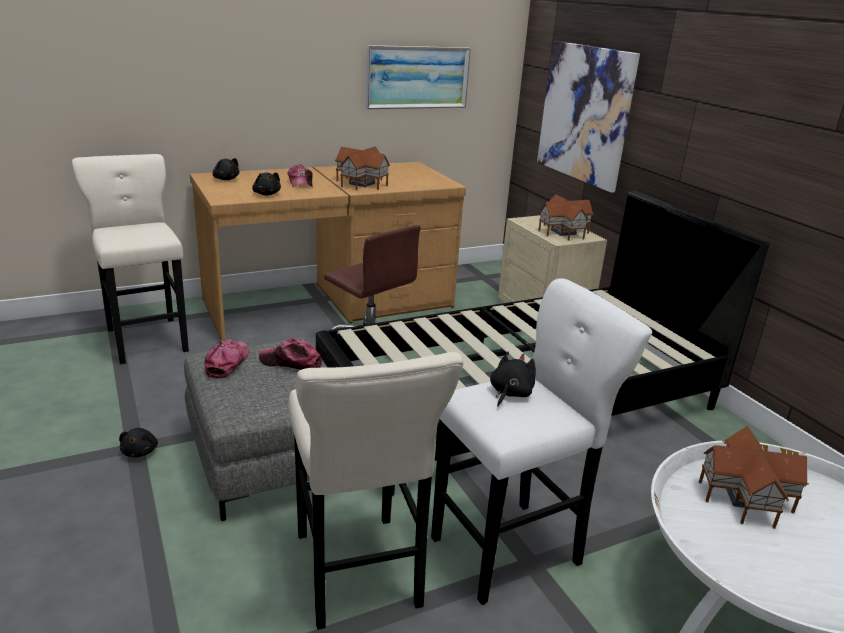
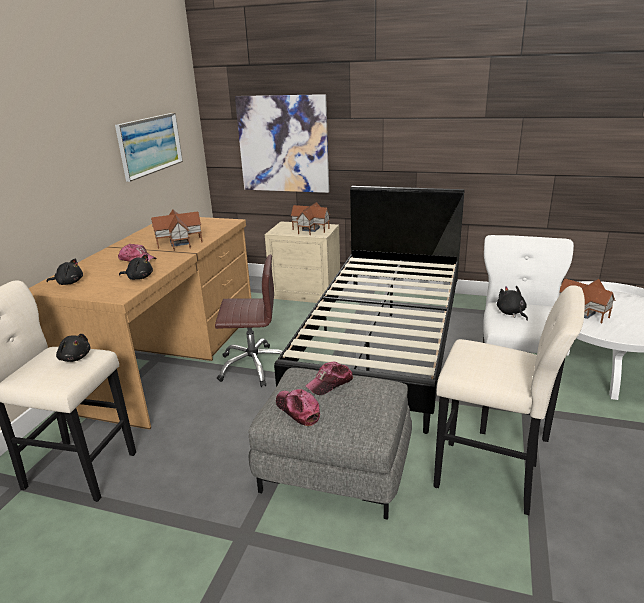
camera: 45 degrees left, 0 degrees up
black plush toy [119,428,158,457] -> black plush toy moved to [56,334,90,362]

